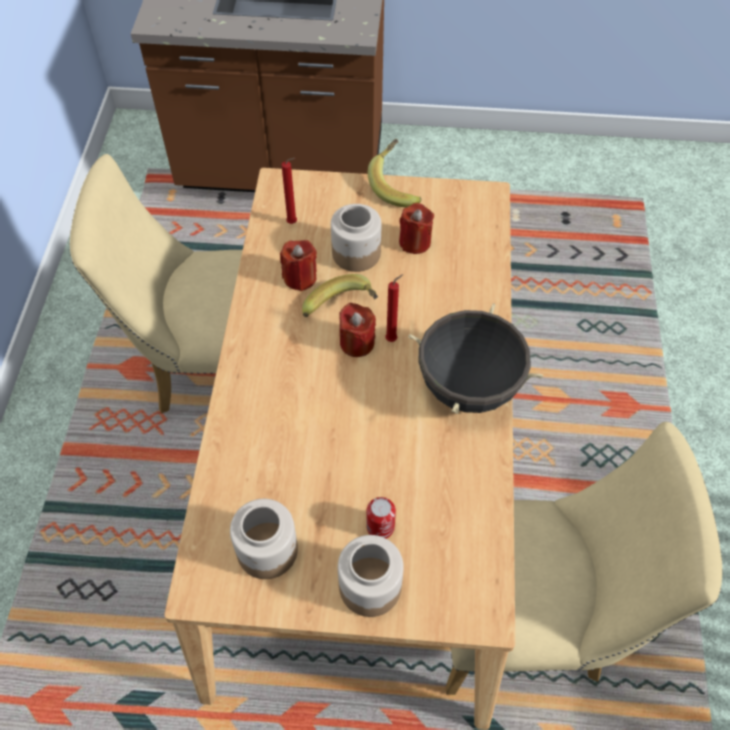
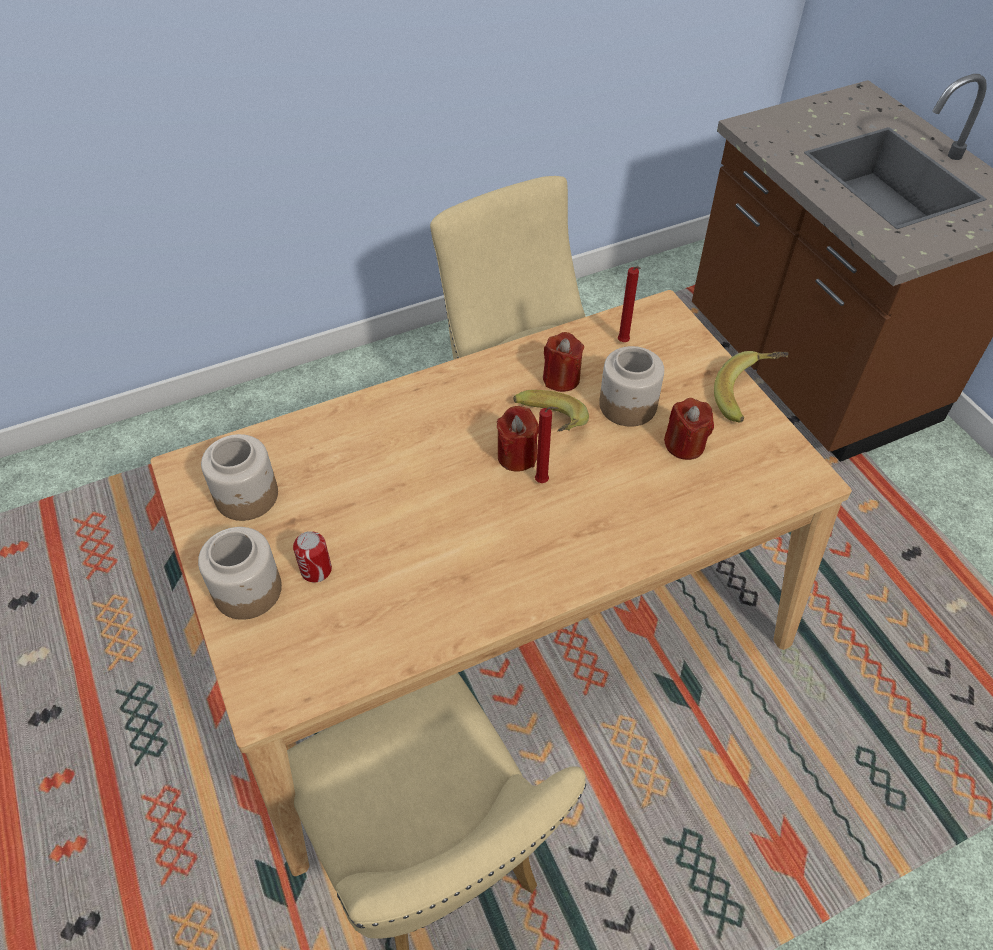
camera: 60 degrees right, 5 degrees down
black cooking pot [408,303,543,414] -> none

